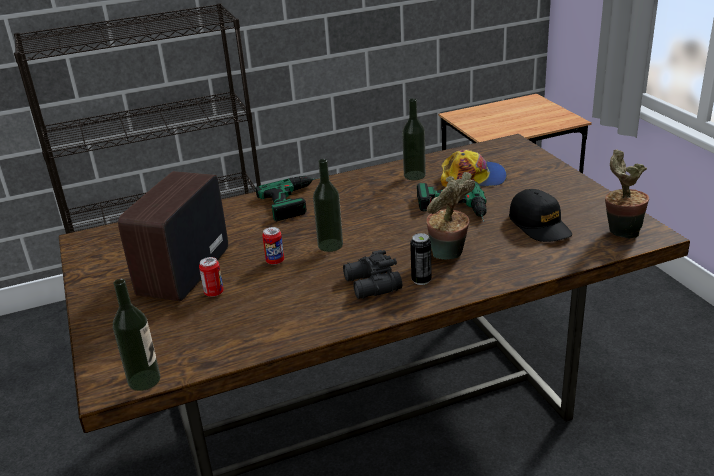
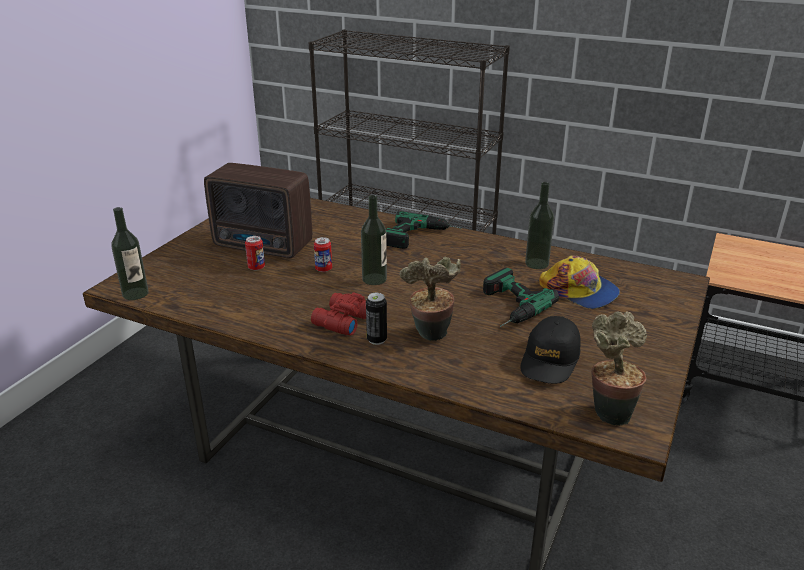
camera: 45 degrees right, 0 degrees up
radio [118,171,228,301] -> radio turned 135 degrees counterclockwise [204,163,312,258]
black binoculars [343,250,402,299] -> red binoculars [311,292,366,336]

